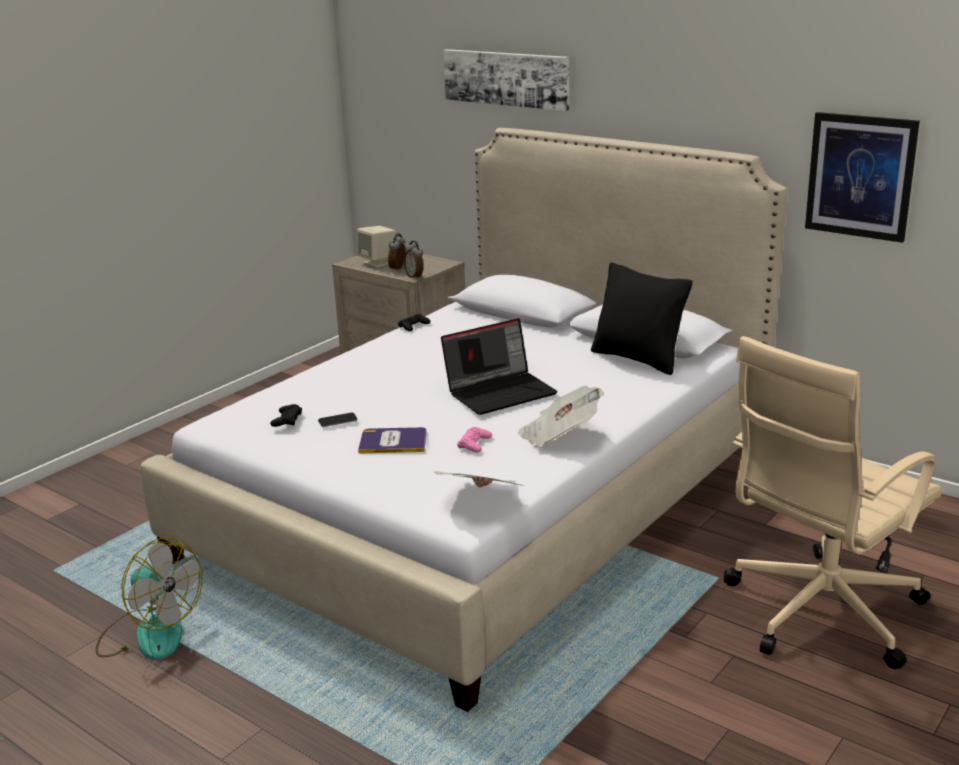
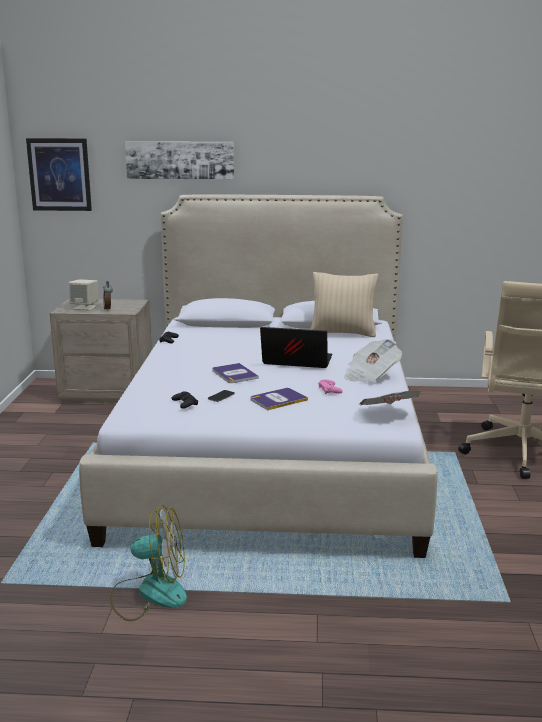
camera: 35 degrees left, 5 degrees down
alarm clock [404,241,423,280] -> none
laptop [441,318,558,415] -> laptop turned 105 degrees counterclockwise [260,327,332,368]
black pillow [591,262,692,375] -> beige pillow [310,272,378,337]
picture [805,112,920,243] -> picture moved to [26,138,92,211]
none -> book [212,363,259,383]

